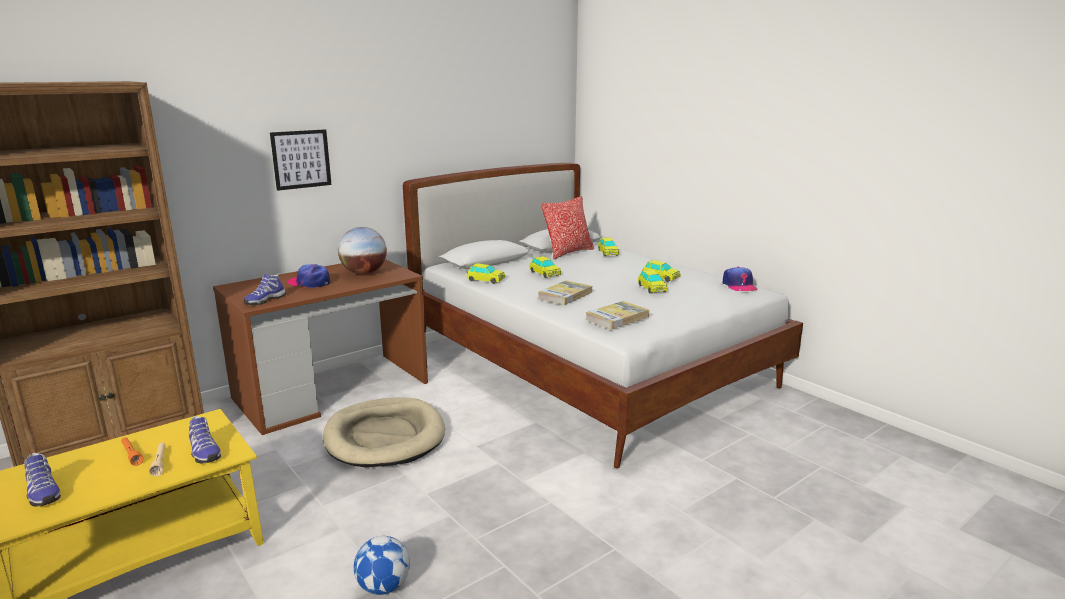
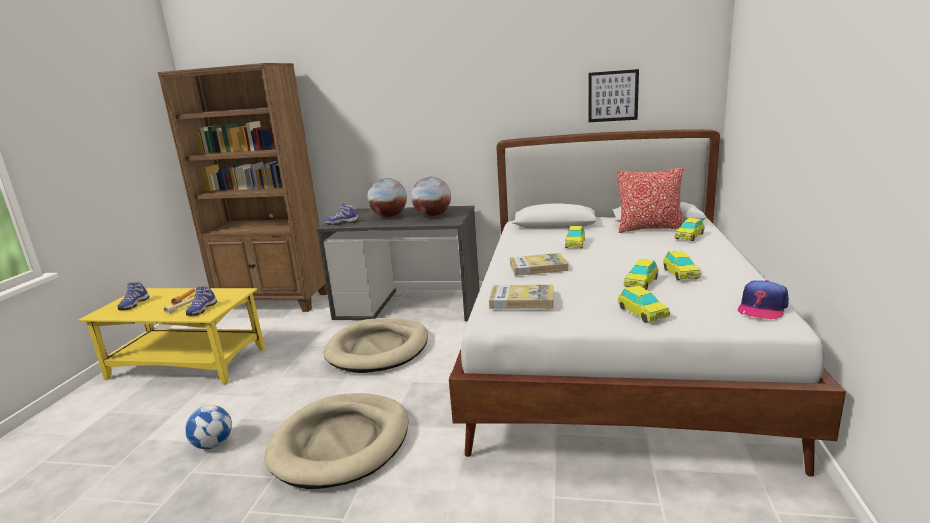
camera: 50 degrees right, 0 degrees up
brown desk [213,259,428,435] -> grey desk [316,205,480,321]
picture [270,129,332,191] -> picture moved to [589,69,639,122]
cap [287,264,330,288] -> globe [367,178,407,217]
toy car [467,263,505,284] -> toy car moved to [618,286,670,323]
none -> beige dog bed [264,393,408,489]

